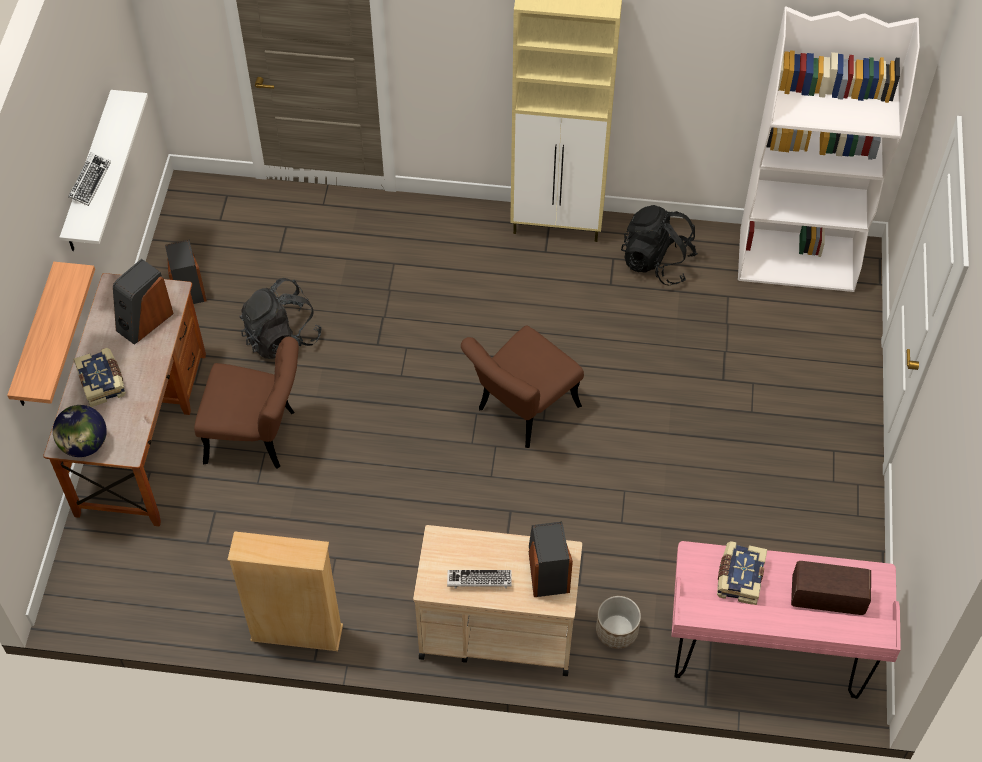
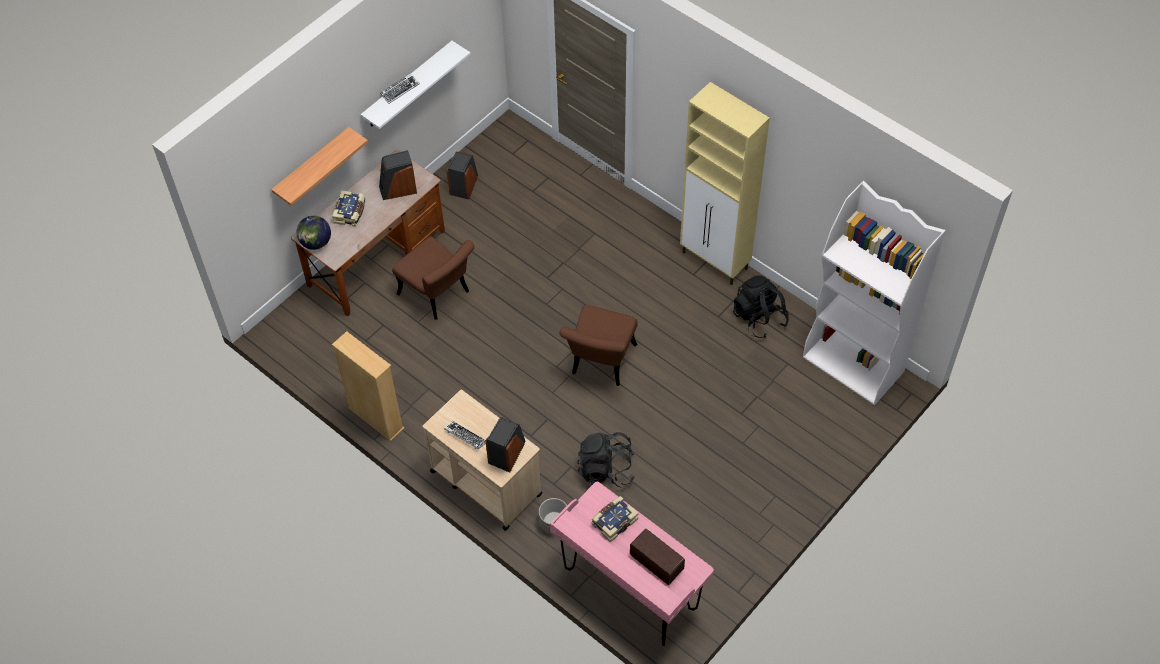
camera: 35 degrees right, 0 degrees up
black backpack [239,278,322,359] -> black backpack moved to [577,432,635,487]
brown chair [461,325,584,448] -> brown chair turned 60 degrees counterclockwise [560,305,638,386]

